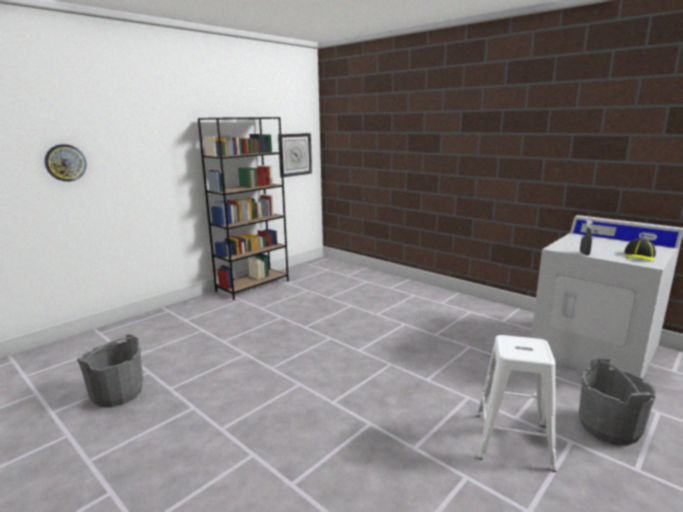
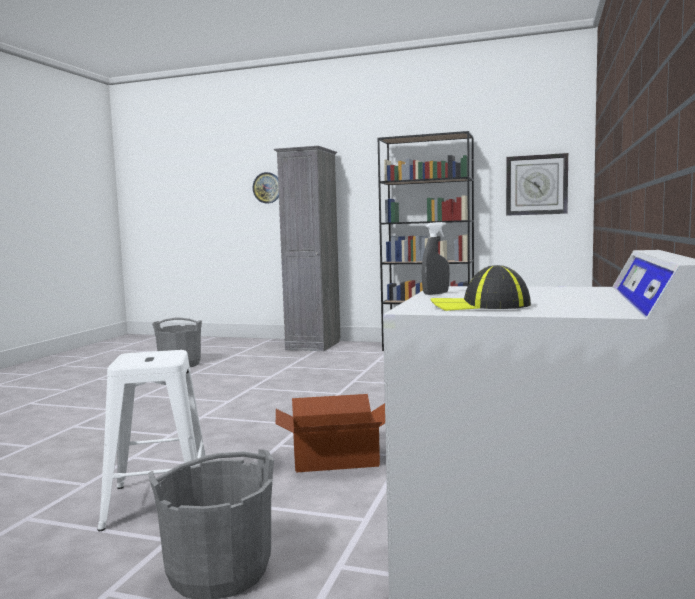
camera: 65 degrees right, 10 degrees down
none -> grey cabinet [274,146,340,351]
none -> cardboard box [276,394,385,473]

